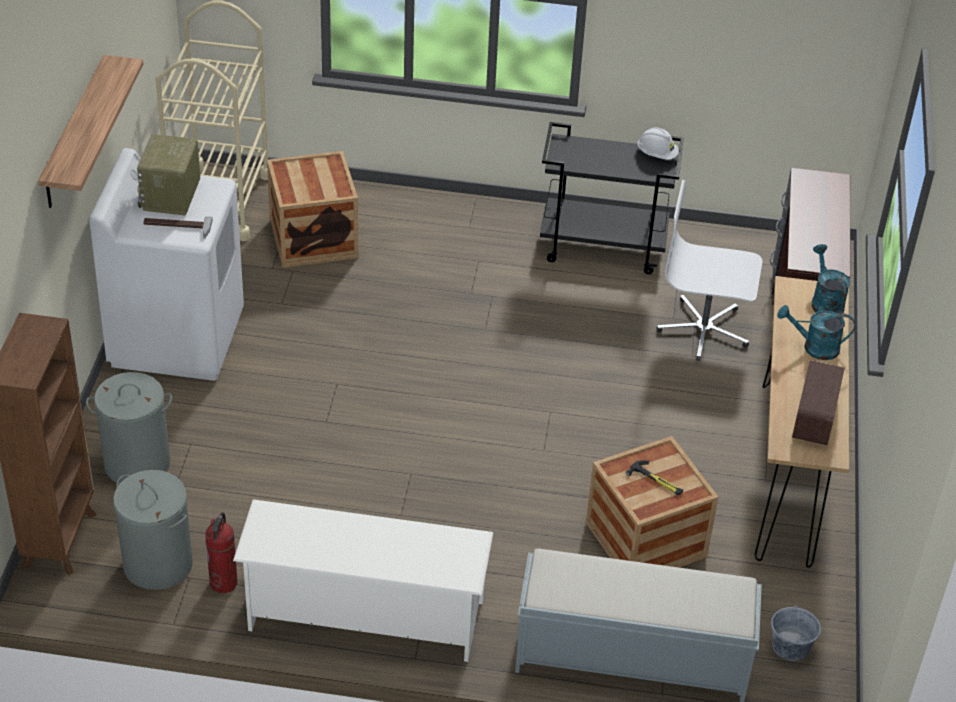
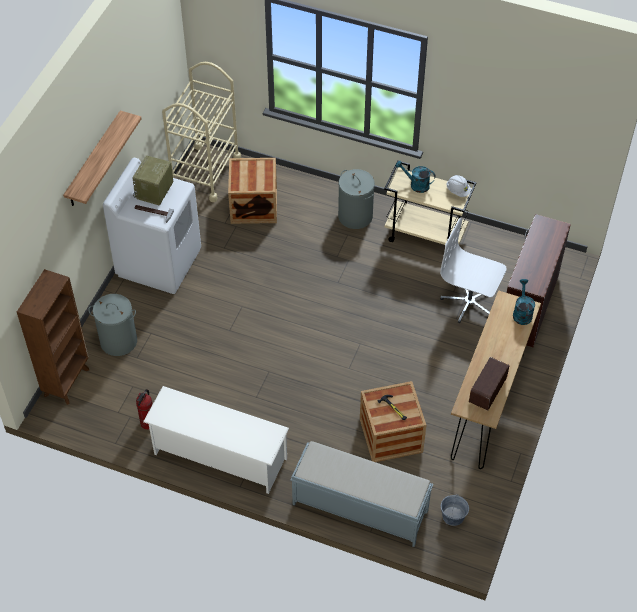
camera: 15 degrees right, 10 degrees up
grey laundry basket [113,470,193,590] -> grey laundry basket moved to [338,169,375,229]
black cart [540,122,684,274] -> beige cart [384,161,477,245]
turquoise watering can [777,305,855,360] -> turquoise watering can moved to [395,161,436,193]

